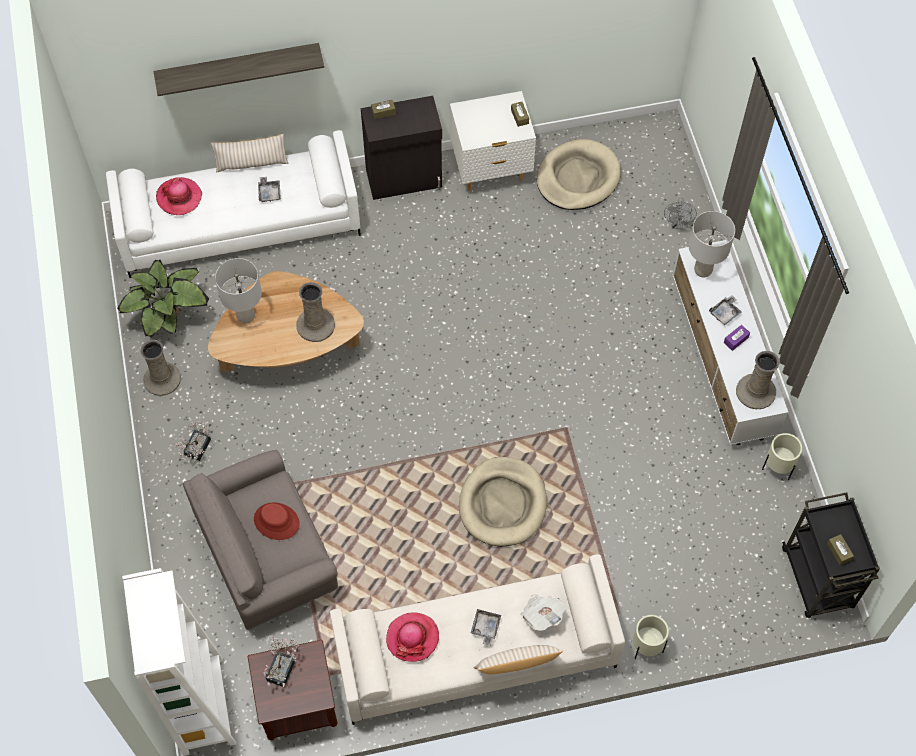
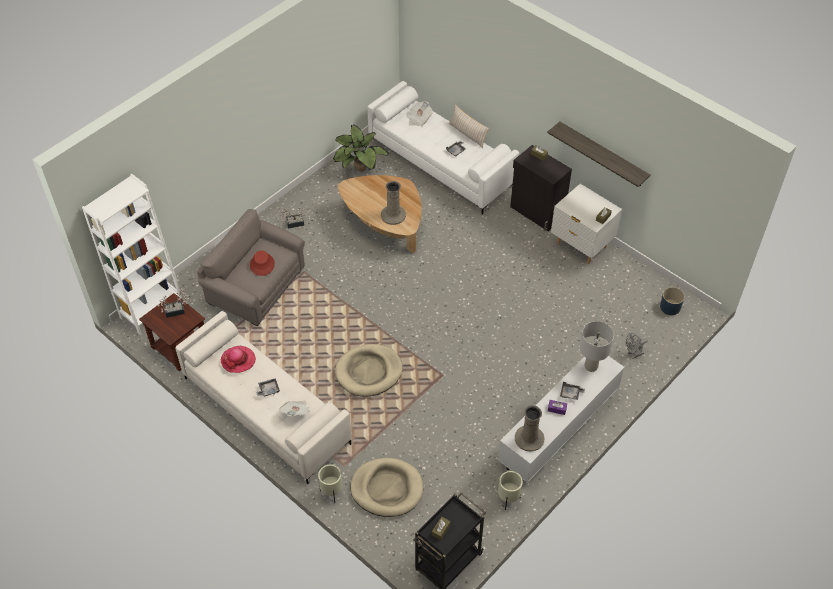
camera: 55 degrees right, 10 degrees down
beige vase [140,340,181,396] -> none
shelf [154,43,324,96] -> shelf moved to [547,122,651,187]
hat [156,177,202,215] -> newspaper [409,101,433,127]
grey table lamp [215,258,262,323] -> none
beige pillow [473,645,563,674] -> none
beige dog bed [537,139,621,210] -> beige dog bed moved to [350,458,423,517]
none -> blue planter [660,287,685,315]

